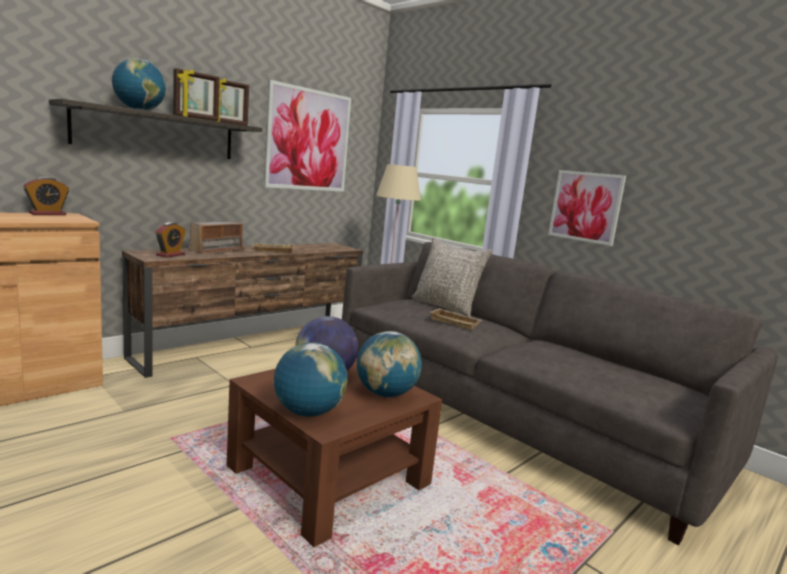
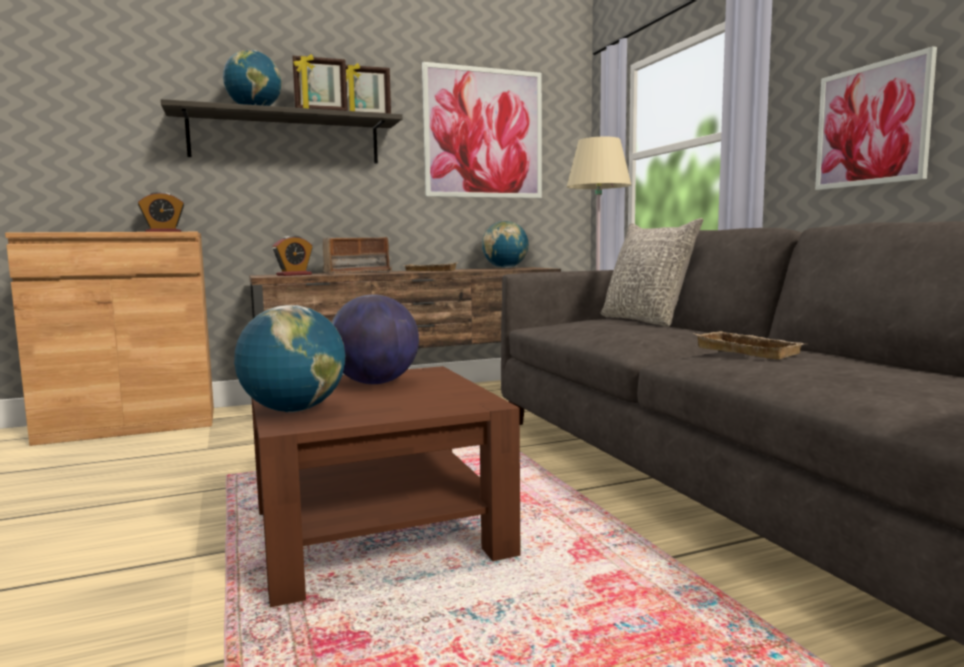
camera: 25 degrees right, 5 degrees down
globe [357,331,422,398] -> globe moved to [482,221,529,268]
beige tray [429,308,482,330] -> beige tray moved to [695,331,805,360]

